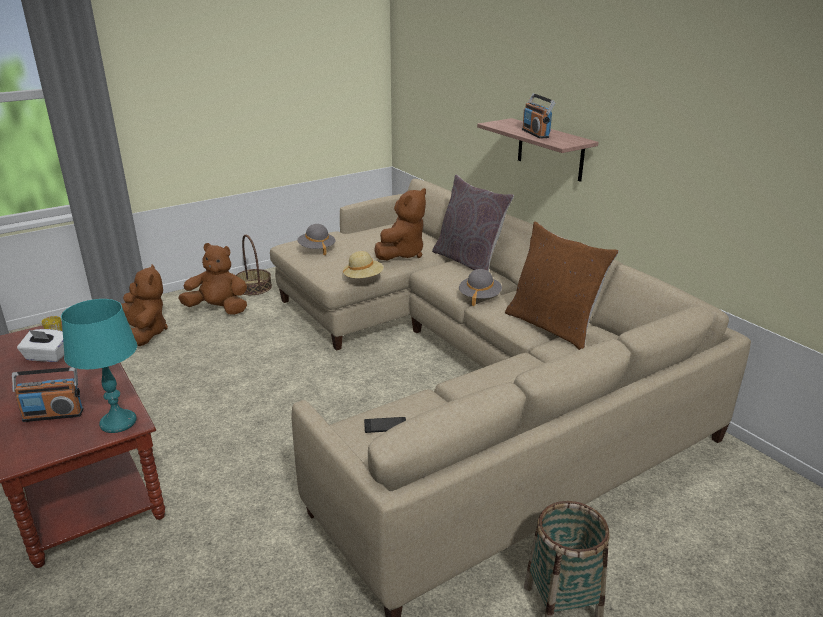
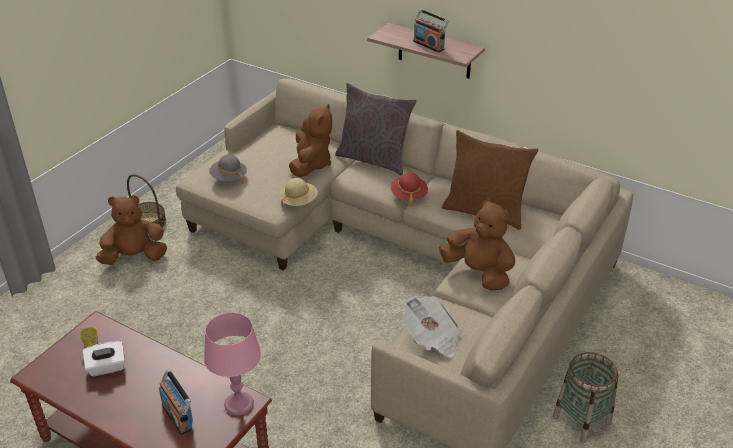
camera: 25 degrees left, 10 degrees up
radio [12,367,84,422] -> radio turned 90 degrees clockwise [159,370,193,435]
turquoise table lamp [61,299,137,433] -> pink table lamp [204,312,261,416]
brown plush toy [120,264,168,346] -> brown plush toy moved to [439,198,515,290]
phone [364,417,406,433] -> newspaper [403,296,462,357]
grey hat [459,269,502,306] -> red hat [391,173,428,207]

